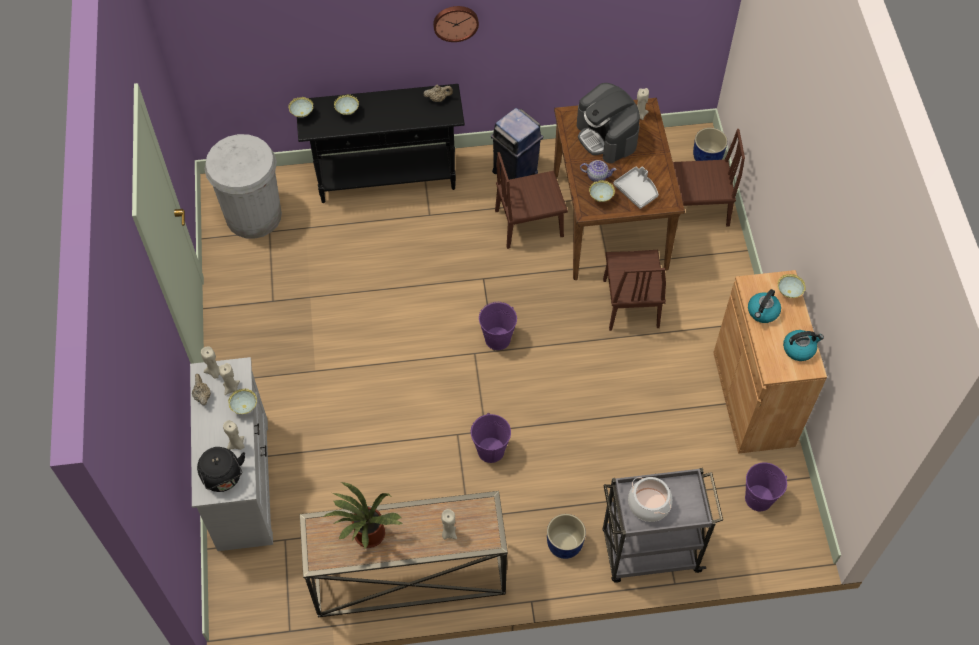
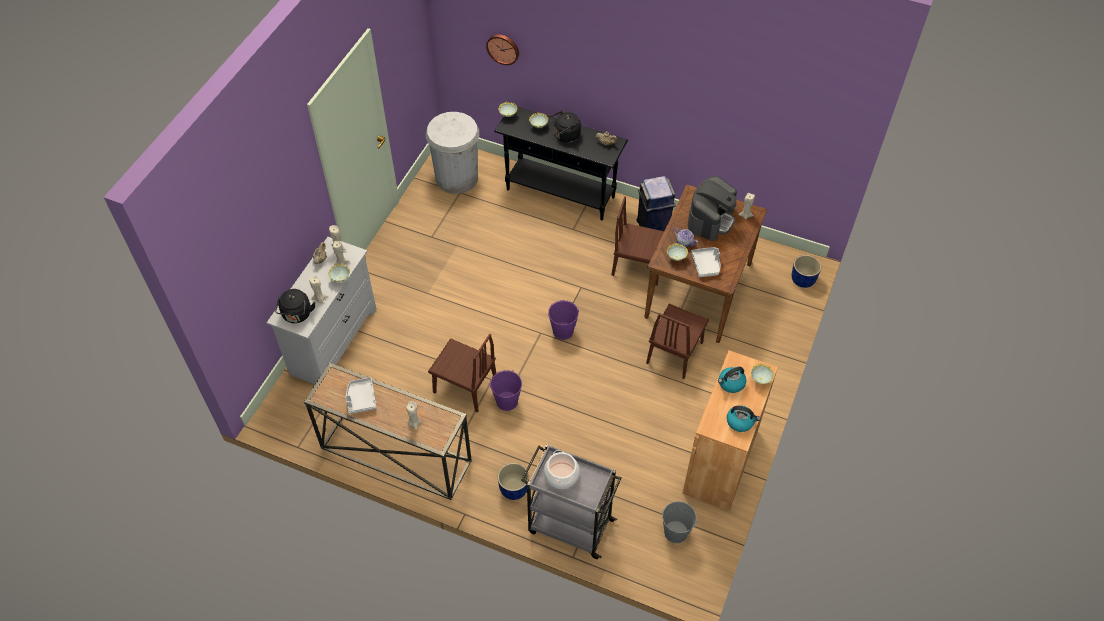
camera: 30 degrees right, 5 degrees down
potted plant [323,482,404,548] -> grey tray [346,377,376,414]
wall clock [433,6,479,42] -> wall clock moved to [486,34,519,65]
coffee machine [577,83,640,163] -> coffee machine turned 150 degrees counterclockwise [688,176,737,241]
brown chair [673,129,745,227] -> brown chair moved to [428,334,497,413]
purple bucket [745,462,787,511] -> grey bucket [662,501,697,543]
none -> black kettle [550,110,581,143]

